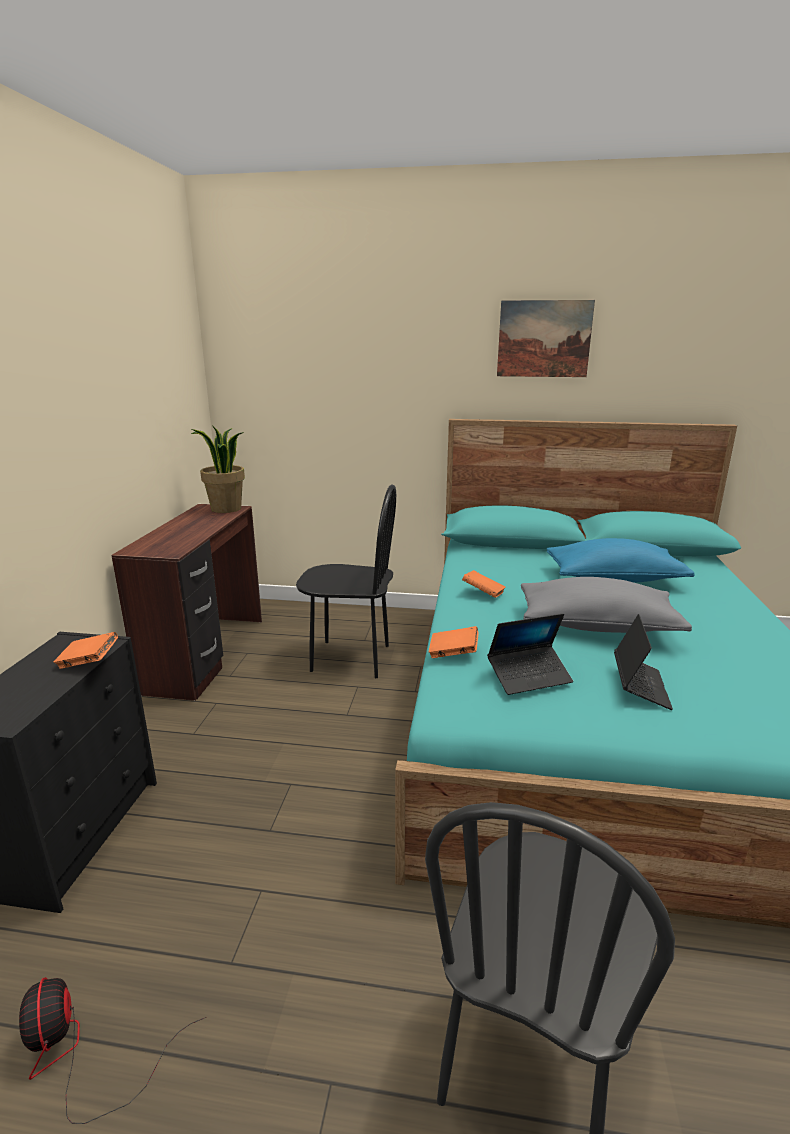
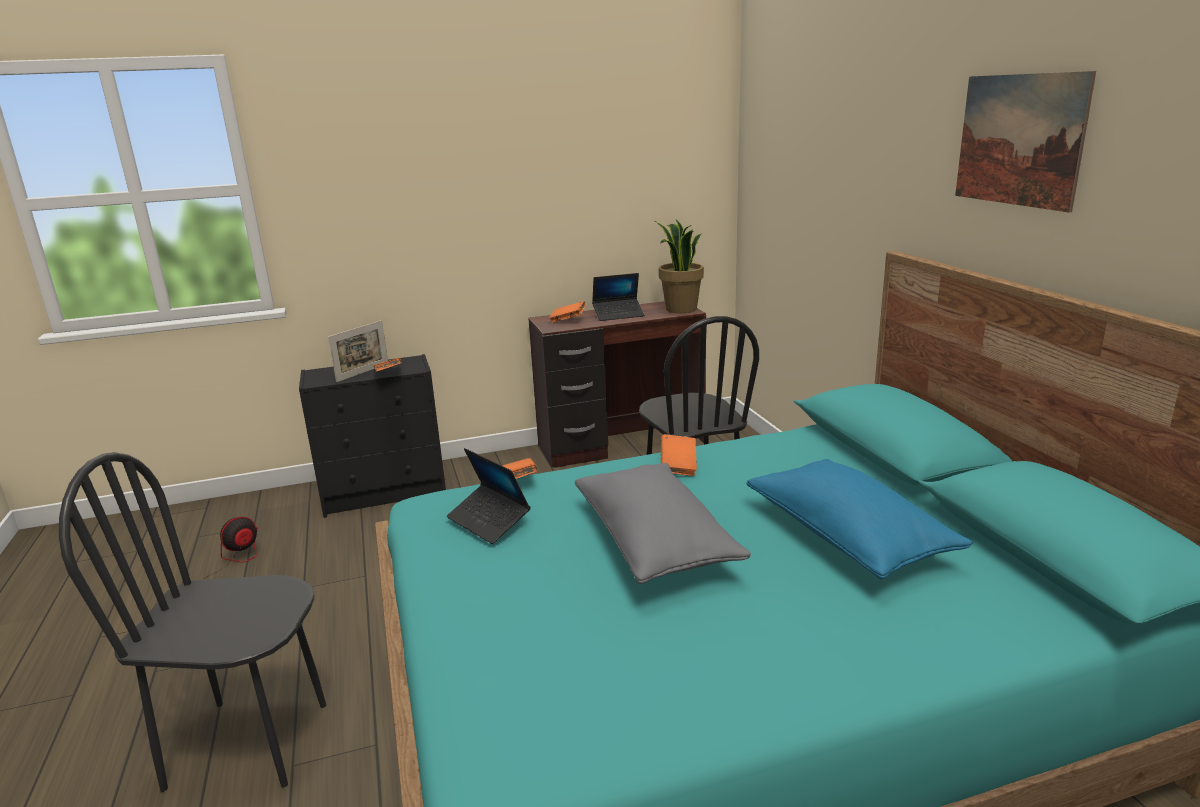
camera: 65 degrees right, 0 degrees up
laptop [614,614,673,710] -> laptop moved to [592,273,645,321]
none -> picture frame [328,320,388,382]
none -> orange book [549,301,586,323]

